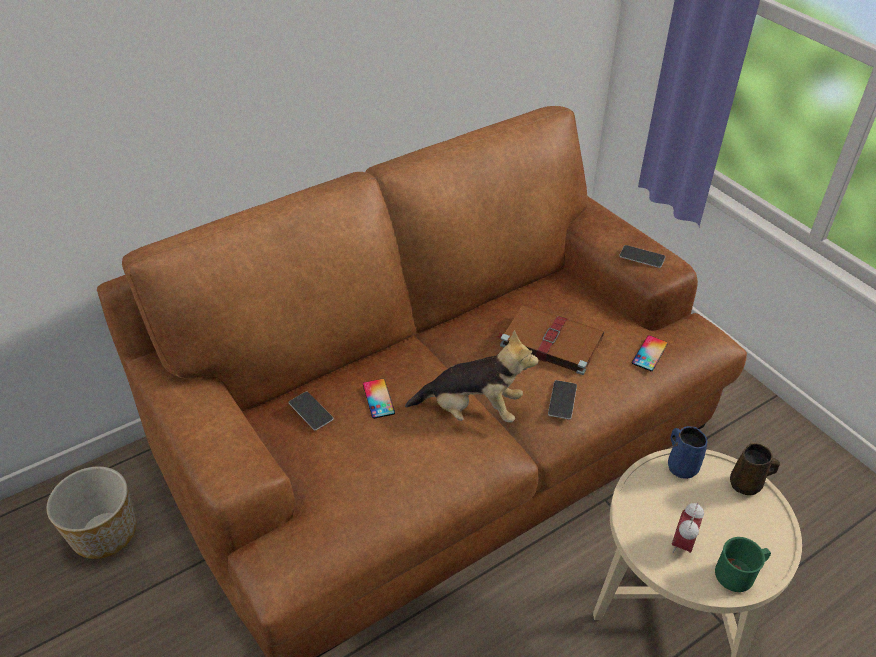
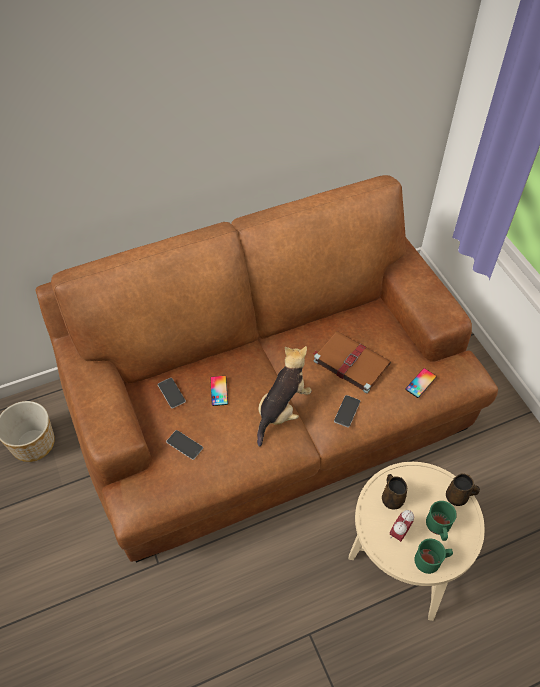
camera: 10 degrees right, 10 degrees up
plush toy [405,330,539,422] -> plush toy turned 75 degrees counterclockwise [257,346,311,447]
phone [619,245,666,268] -> phone moved to [166,430,203,460]
blue mug [668,426,708,479] -> none
none -> brown mug [382,474,407,510]
none -> green mug [426,501,457,541]

